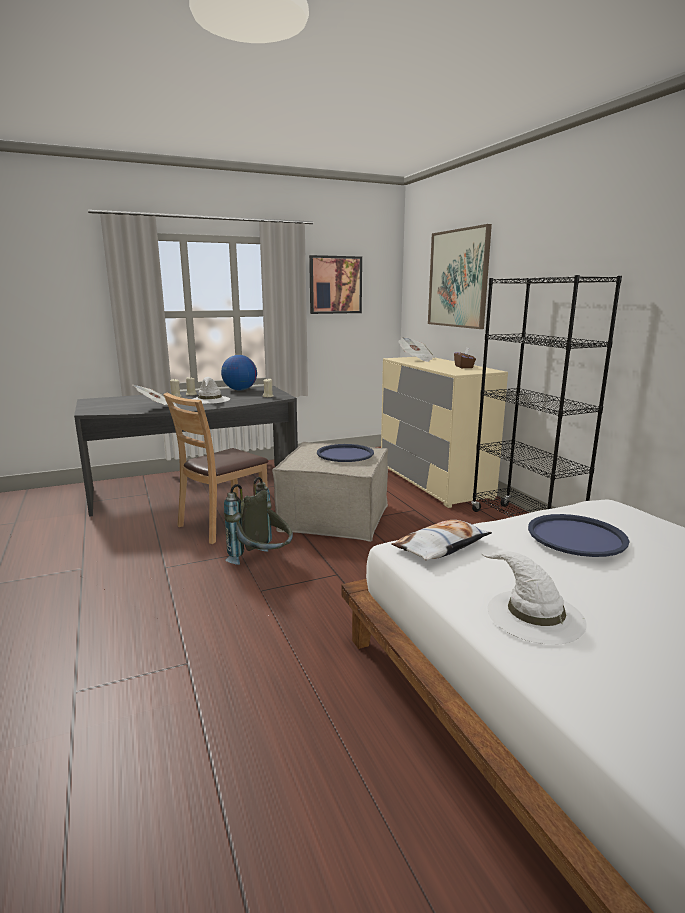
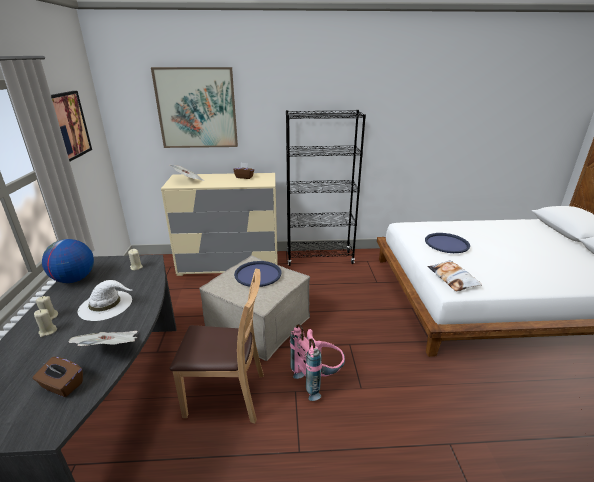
camera: 70 degrees left, 10 degrees up
brown chair [163,392,268,544] -> brown chair turned 60 degrees counterclockwise [170,268,264,424]
grey backpack [224,477,293,565] -> pink backpack [290,324,345,401]
white hat [480,551,587,645] -> none
none -> brown tissue box [33,357,83,397]

